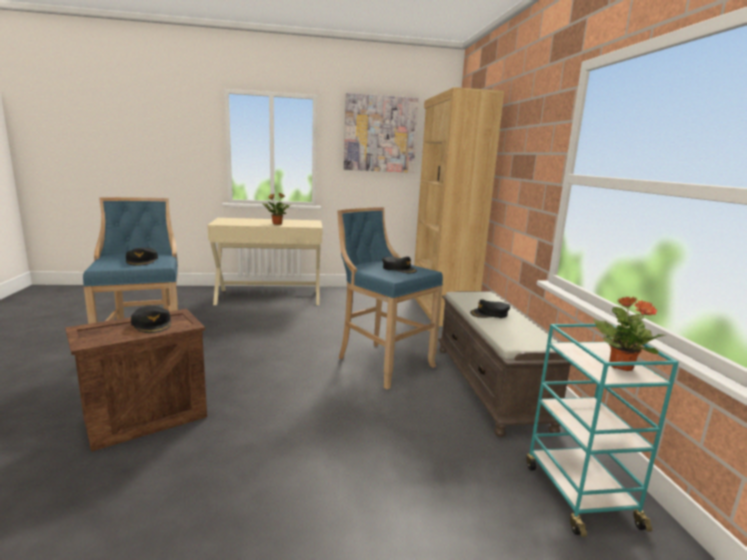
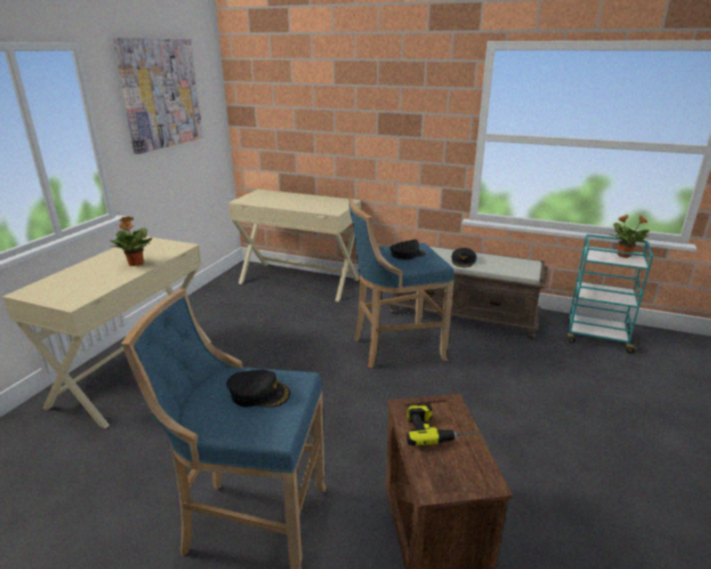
camera: 60 degrees left, 10 degrees up
black cap [131,306,171,333] -> power drill [407,403,479,446]
brown bookcase [414,87,504,326] -> beige desk [228,189,361,302]

